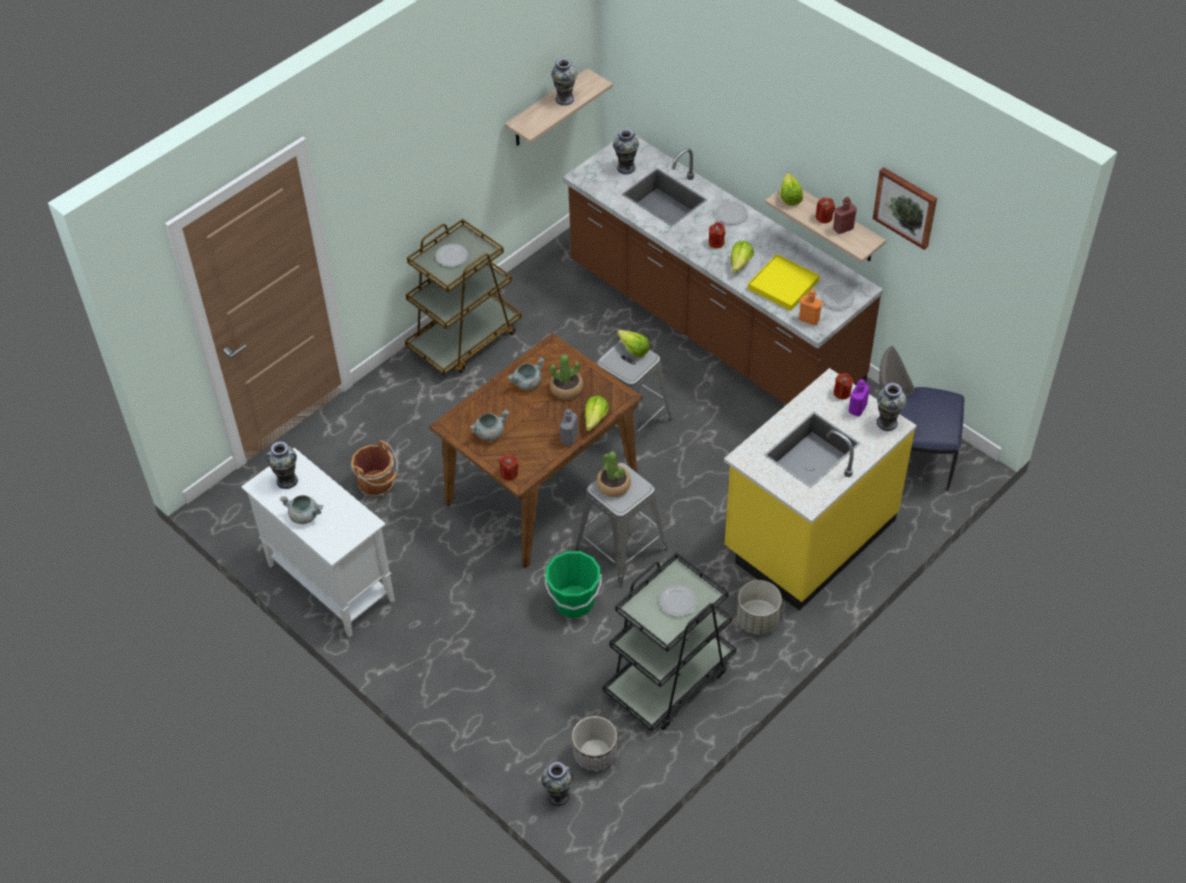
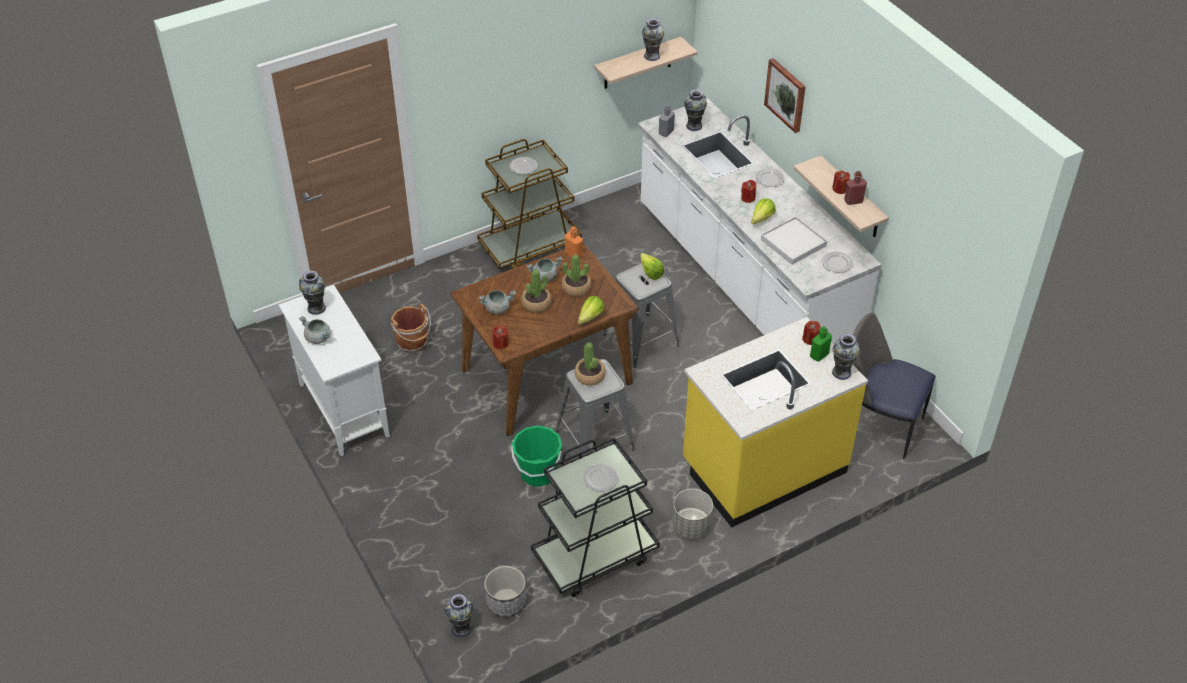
camera: 15 degrees right, 5 degrees down
grey bottle [560,409,578,445] -> grey bottle moved to [659,104,675,137]
brown counter [563,135,883,405] -> white counter [638,98,882,344]
yellow tray [748,254,820,311] -> white tray [761,216,827,265]
lettuce [780,173,803,206] -> none
orange bottle [799,289,822,325] -> orange bottle moved to [565,226,583,258]
purple bottle [848,379,870,416] -> green bottle [810,326,832,362]
picture [873,167,937,250] -> picture moved to [764,58,806,133]
none -> potted plant [521,269,551,313]

